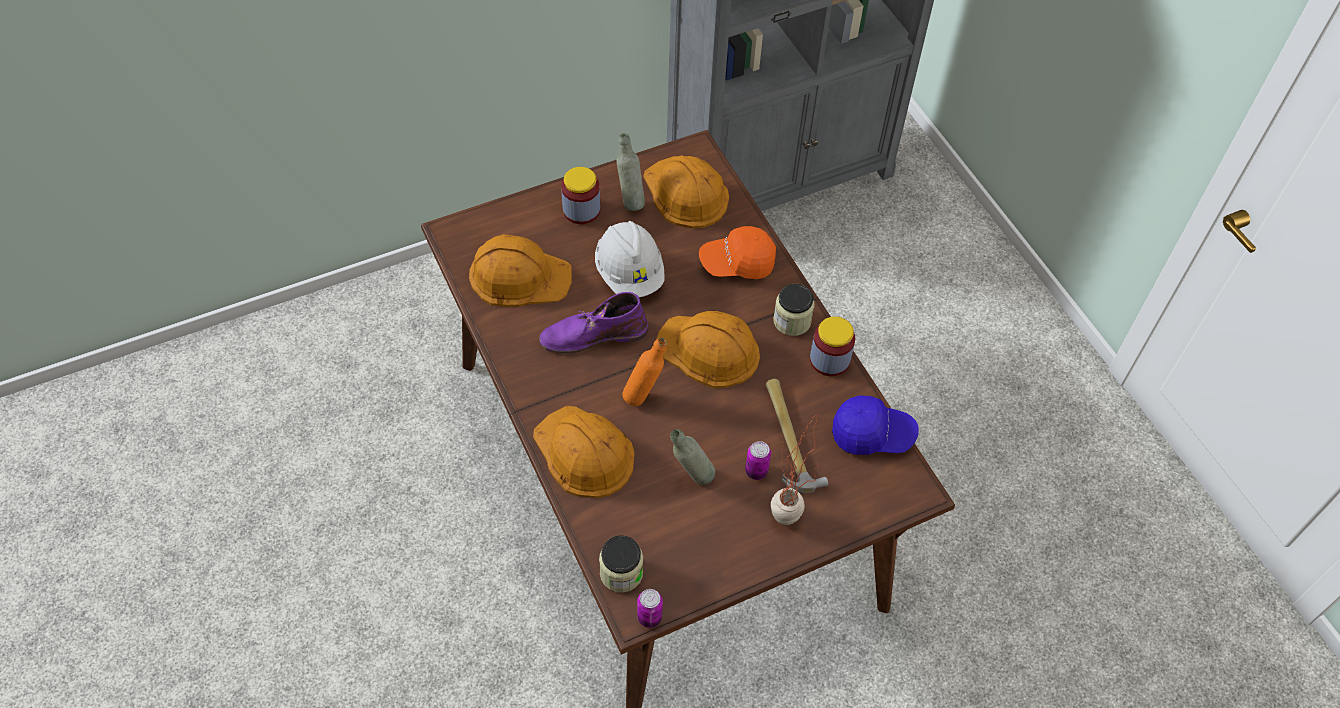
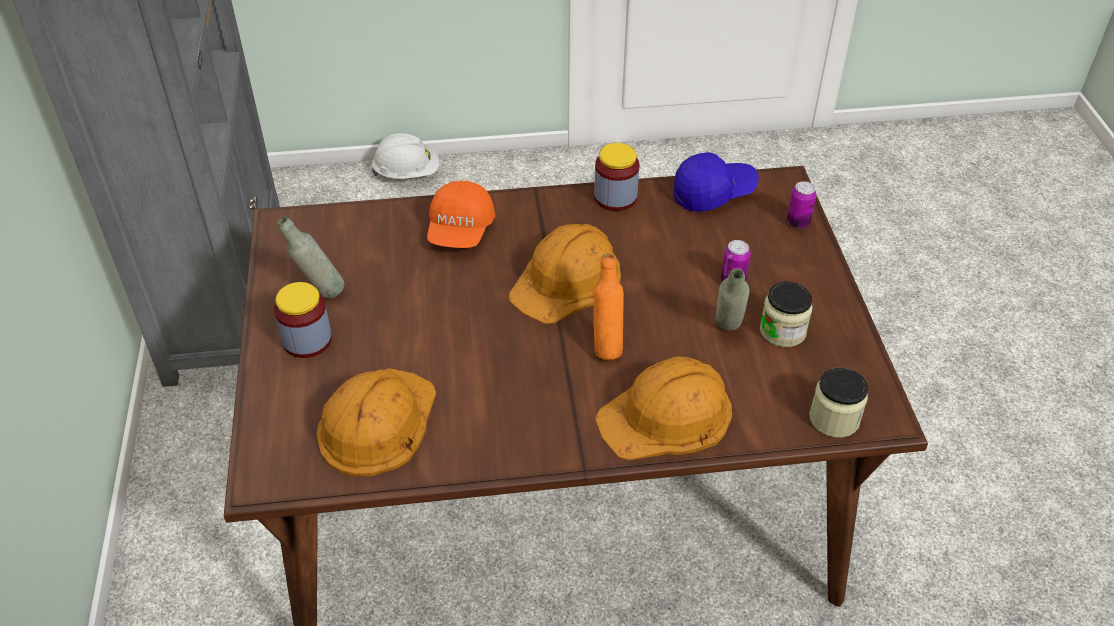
camera: 70 degrees left, 10 degrees down
purple boot [539,292,648,353] -> none
white hard hat [595,221,664,297] -> white hard hat moved to [372,133,439,179]
can [637,589,663,628] -> can moved to [787,181,817,229]
orange hard hat [643,155,729,229] -> none
hammer [766,379,828,493] -> none
potted plant [771,414,819,525] -> none
jar [773,284,815,336] -> jar moved to [760,282,813,347]
blue cap [832,395,919,455] -> blue cap turned 45 degrees clockwise [673,152,759,211]

